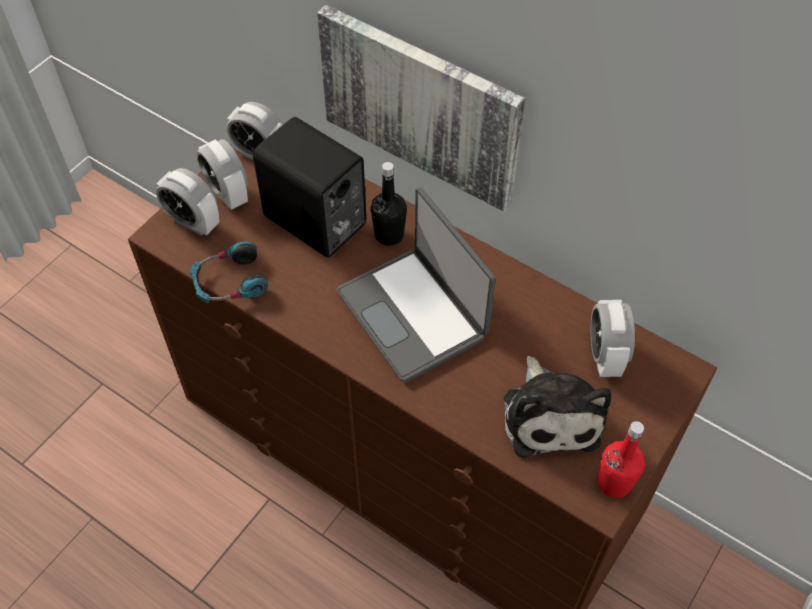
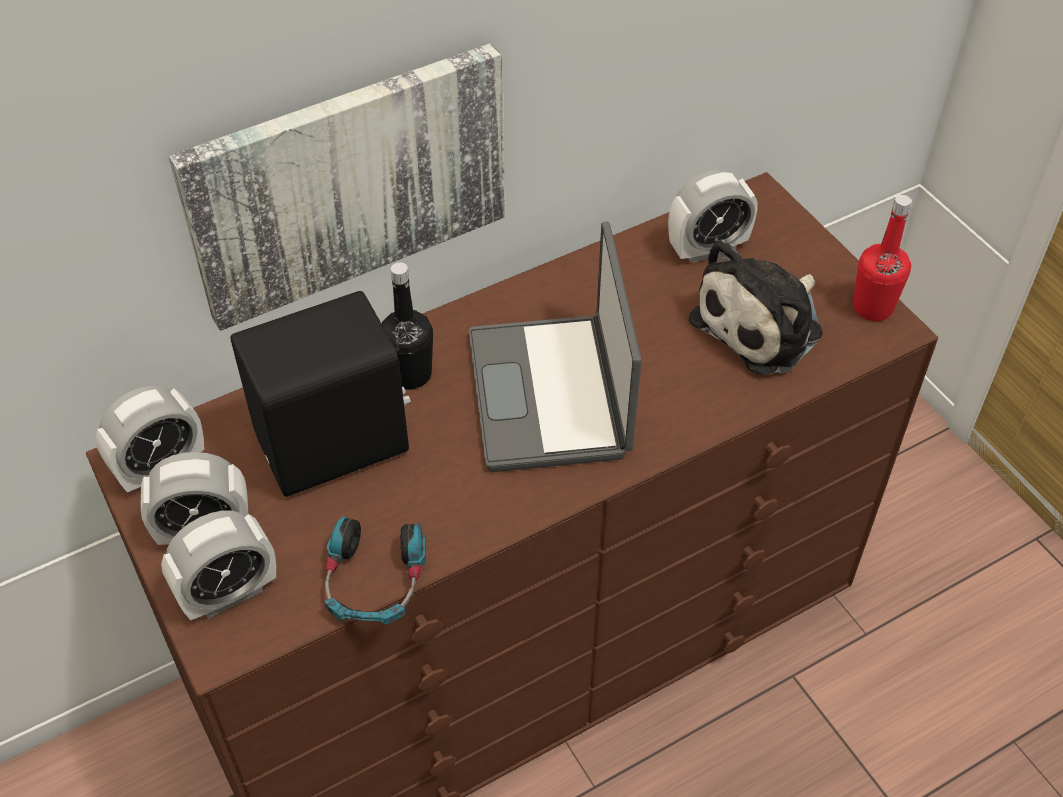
camera: 65 degrees left, 5 degrees down
laptop [336,187,496,383] -> laptop turned 90 degrees clockwise [469,222,642,472]
plush toy [504,356,611,457] -> plush toy turned 120 degrees clockwise [689,240,823,375]
alarm clock [591,300,635,377] -> alarm clock turned 45 degrees counterclockwise [668,170,757,263]

